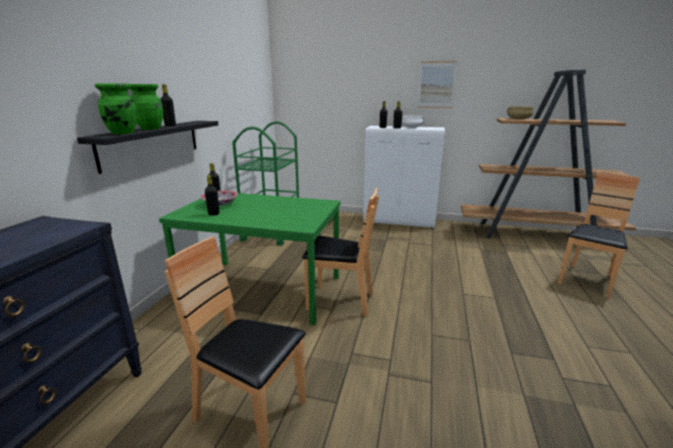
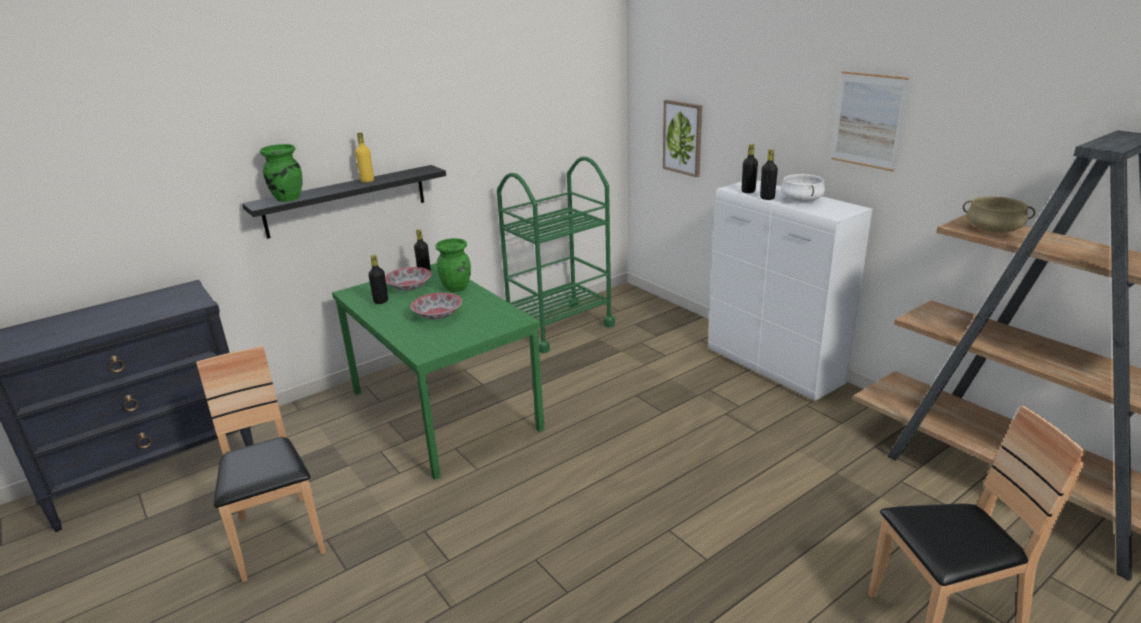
camera: 40 degrees right, 5 degrees up
green vase [130,84,163,130] -> green vase moved to [436,238,471,292]
black bottle [160,84,176,126] -> yellow bottle [355,132,374,183]
brown chair [302,188,379,316] -> none
none -> bowl [411,293,462,320]
none -> picture [663,100,702,177]

